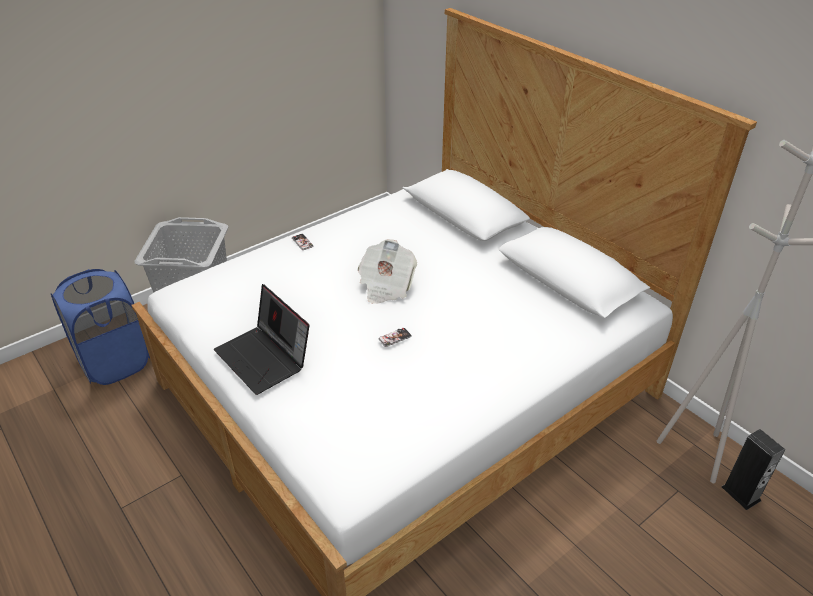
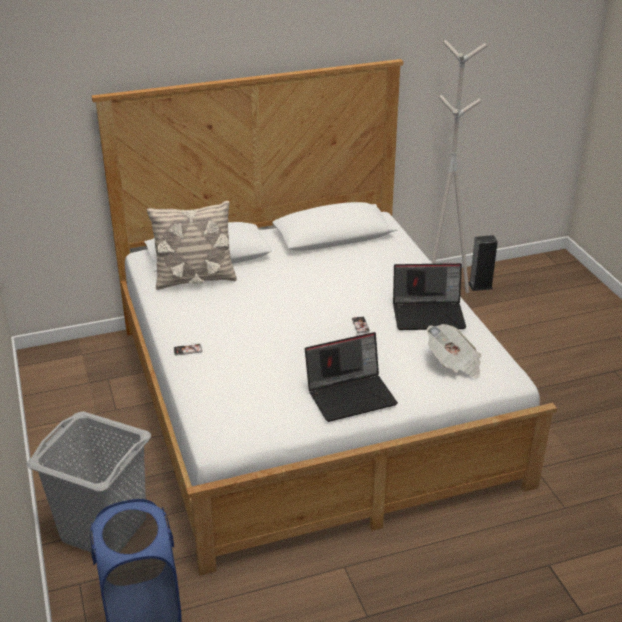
camera: 70 degrees left, 5 degrees down
newspaper [358,239,417,304] -> newspaper moved to [427,324,481,378]
none -> beige pillow [147,201,237,290]
none -> laptop [393,263,466,330]

